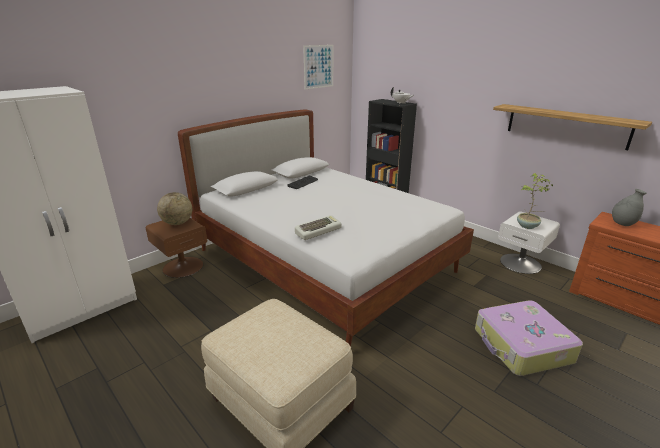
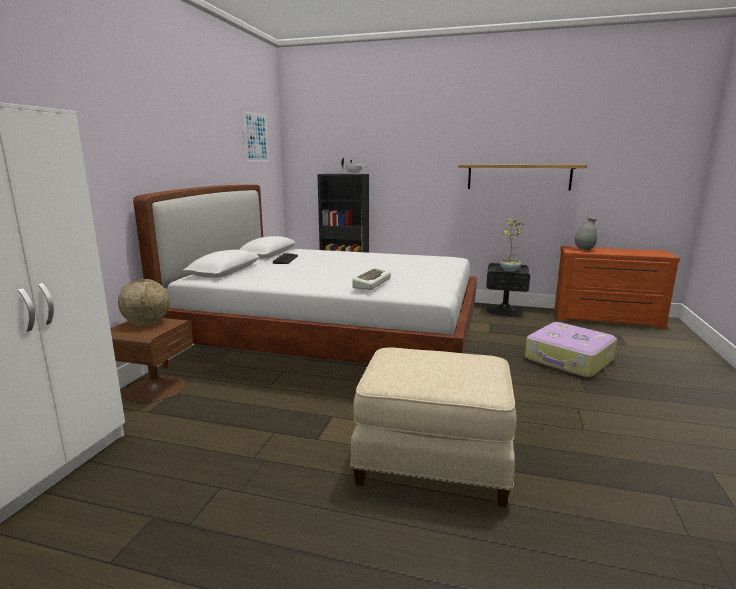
camera: 30 degrees left, 10 degrees down
white nightstand [498,211,560,274] -> black nightstand [486,263,530,317]

